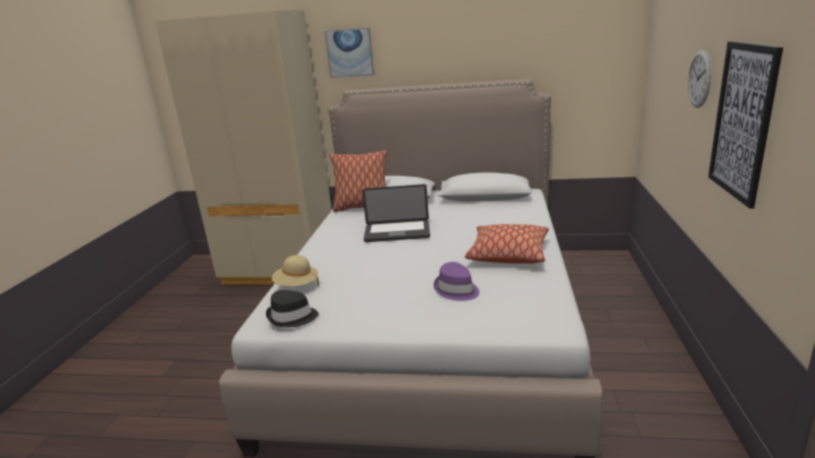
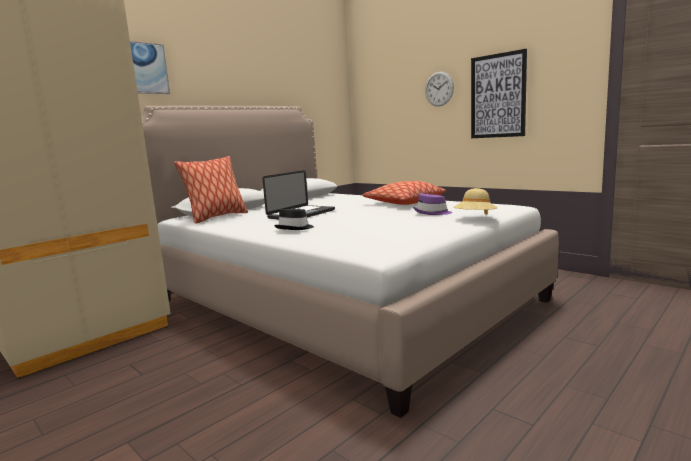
camera: 55 degrees left, 10 degrees down
black hat [266,290,318,327] -> black hat moved to [274,209,314,230]
beige hat [272,255,319,286] -> beige hat moved to [453,188,498,215]

